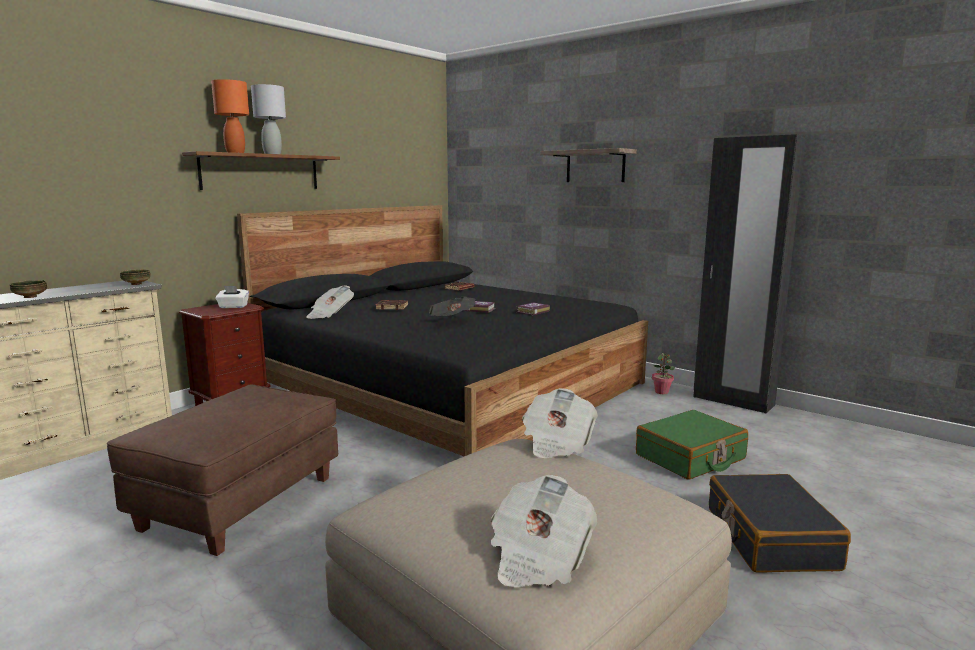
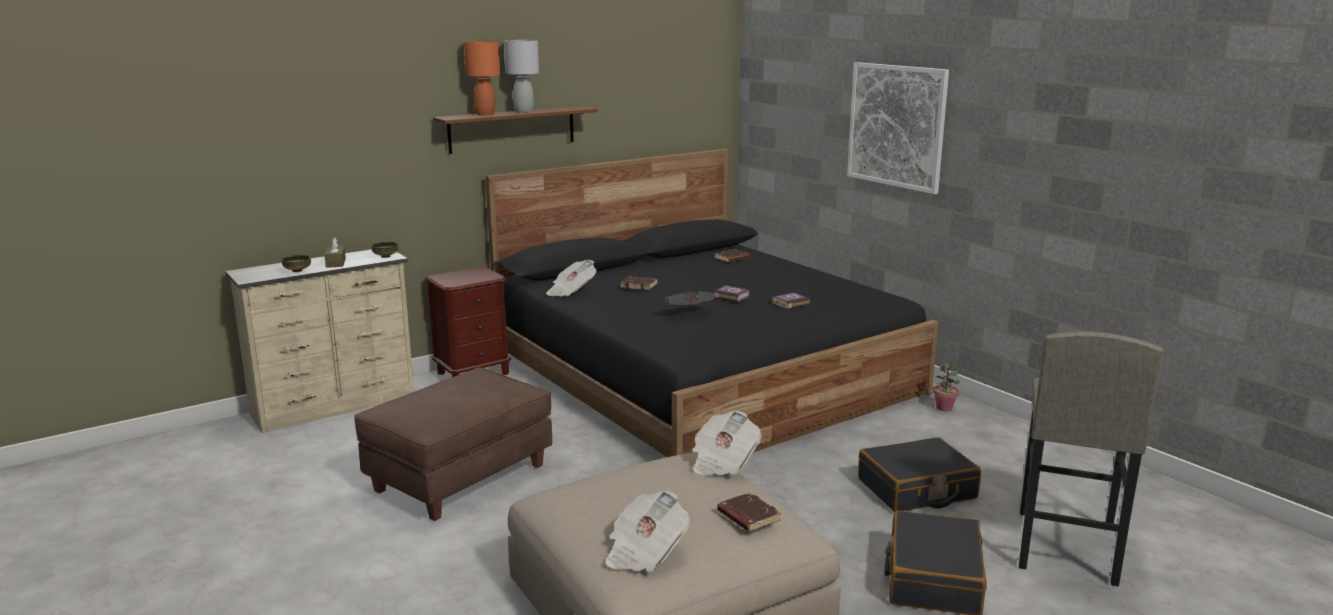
camera: 15 degrees right, 5 degrees up
white tissue box [215,286,249,308] -> none
shelf [540,148,637,182] -> picture [847,62,949,194]
green suitcase [636,410,748,480] -> black suitcase [858,437,981,512]
black wardrobe [693,134,806,413] -> none
none -> brown tissue box [324,237,346,268]
none -> brown book [717,492,781,532]
none -> grey stool [1019,331,1163,586]

